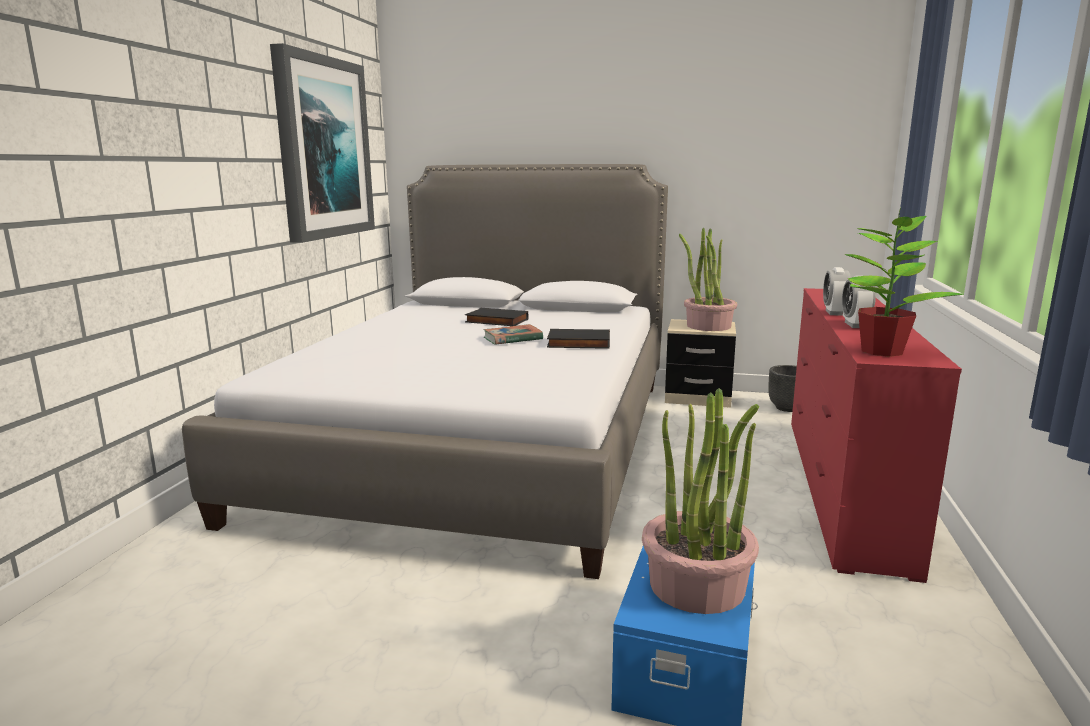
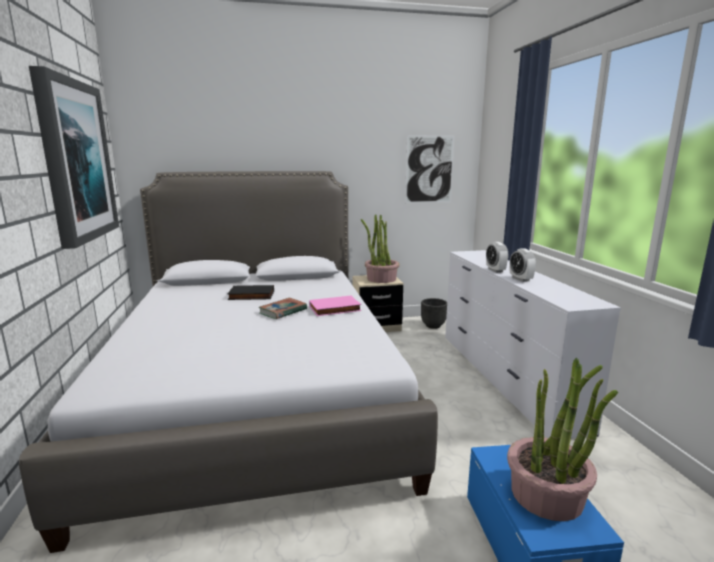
camera: 25 degrees left, 0 degrees up
black book [547,329,610,349] -> pink book [309,295,362,316]
red dresser [791,288,962,583] -> white dresser [445,250,621,441]
potted plant [844,208,964,357] -> none
none -> picture [405,135,455,203]

